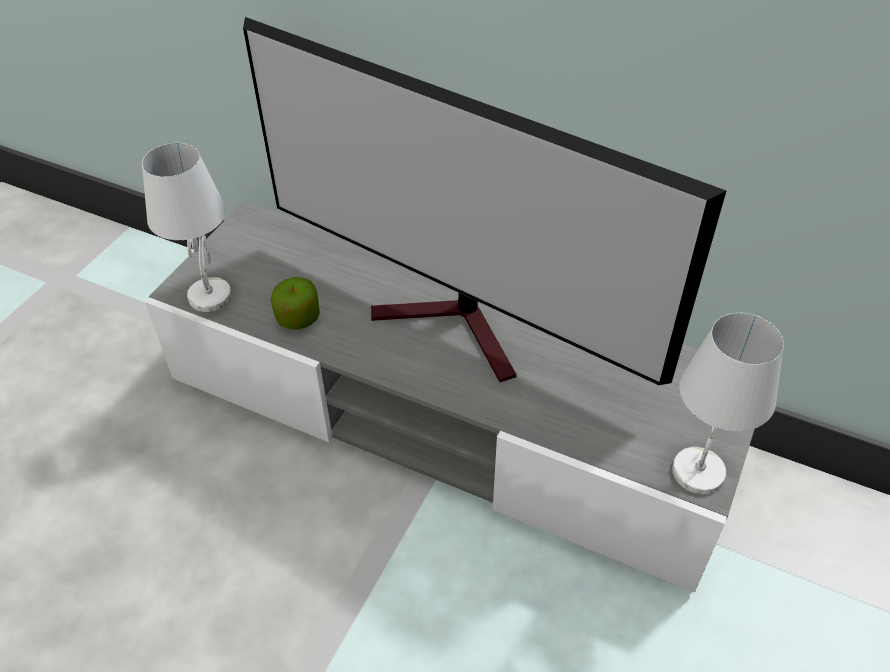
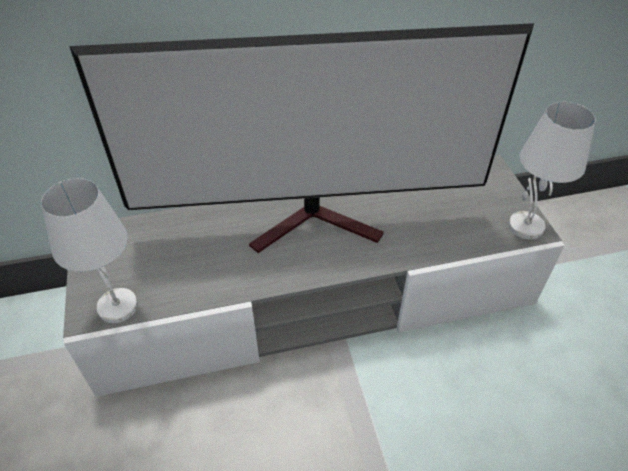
camera: 40 degrees left, 0 degrees up
apple [271,277,320,330] -> none

